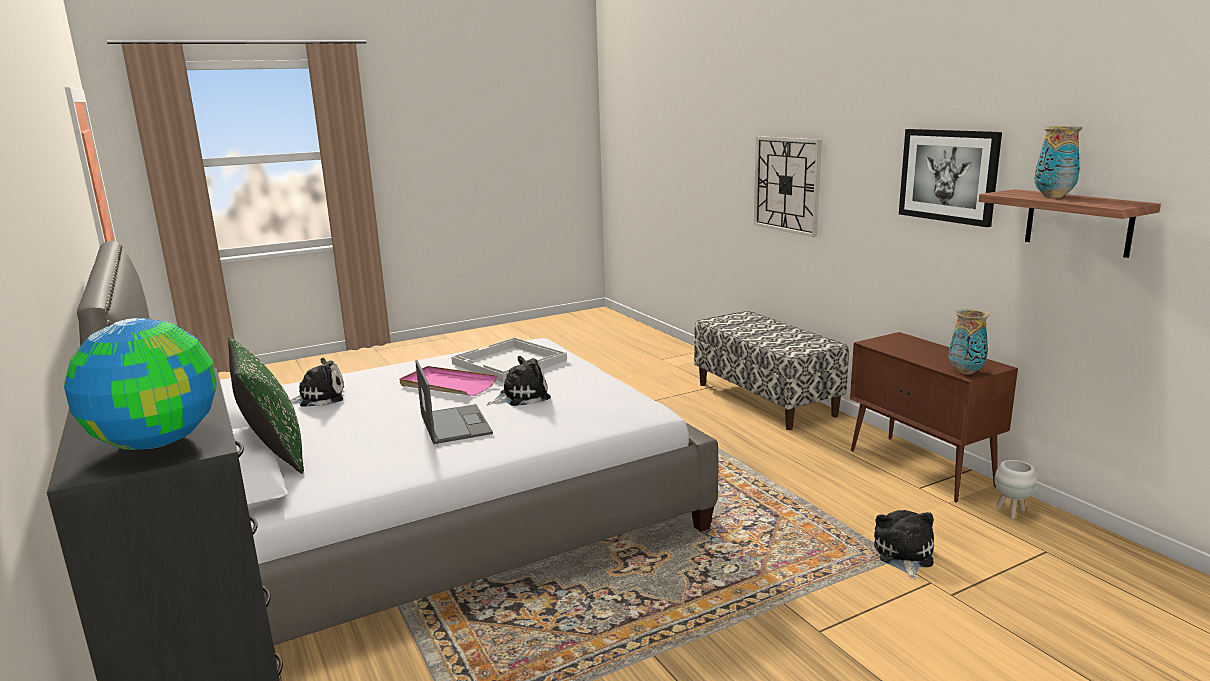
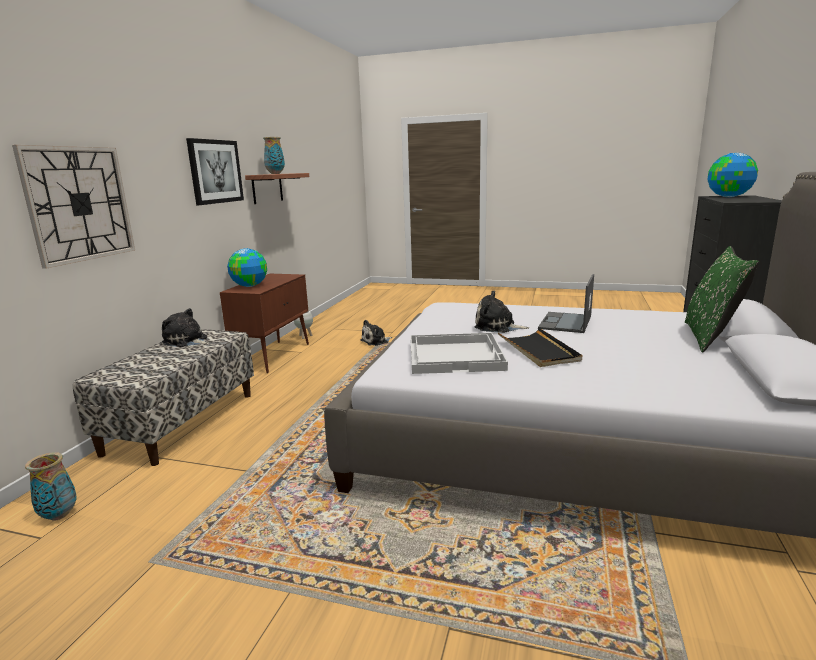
camera: 135 degrees left, 0 degrees up
plush toy [290,358,344,407] -> plush toy moved to [162,308,210,347]
pink tray [400,366,497,396] -> black tray [498,328,582,367]
vase [949,309,989,375] -> vase moved to [25,452,77,520]
none -> globe [227,248,267,287]

